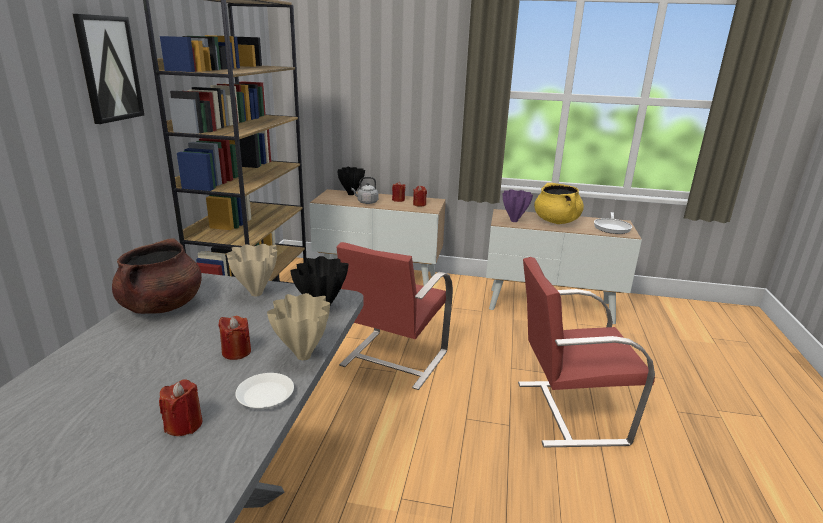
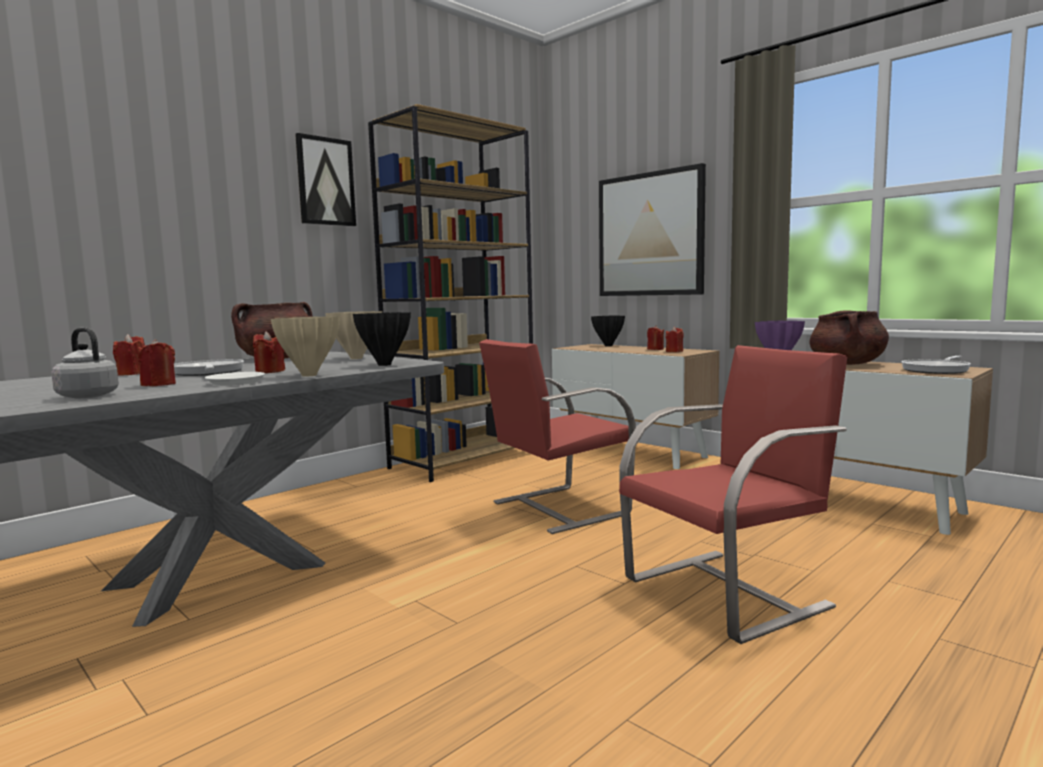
camera: 35 degrees right, 15 degrees down
grey kettle [351,177,379,204] -> grey kettle moved to [51,328,119,398]
red chair [518,257,655,447] -> red chair turned 120 degrees clockwise [619,345,847,644]
yellow cooking pot [534,183,584,224] -> brown cooking pot [809,310,889,365]
none -> red candle [113,334,145,376]
none -> frying pan [174,359,244,376]
none -> picture [599,163,706,296]

